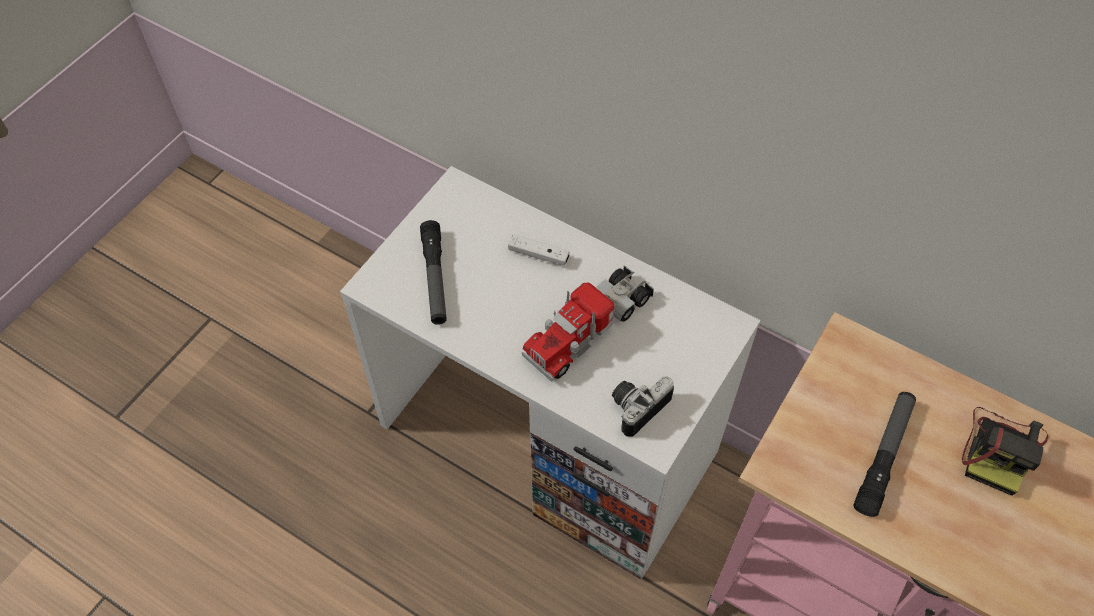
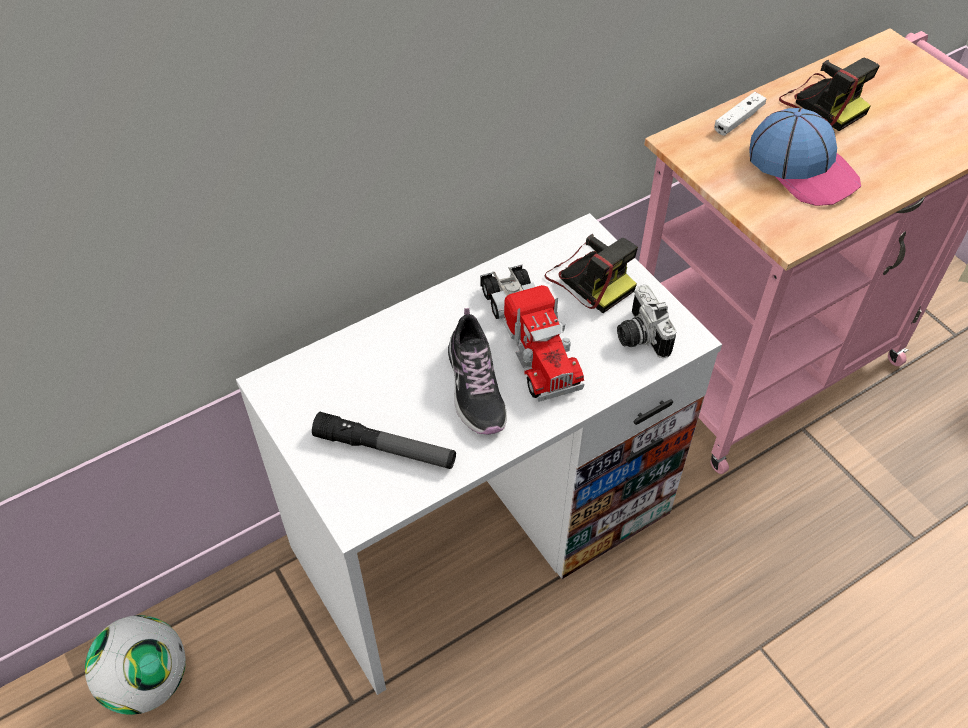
camera: 65 degrees left, 5 degrees down
white game controller [508,234,569,266] -> white game controller moved to [714,92,767,136]
flashlight [853,392,916,517] -> cap [749,108,861,206]
none -> football [85,615,186,715]
none -> shoe [448,308,507,435]
none -> camera [545,234,638,313]

